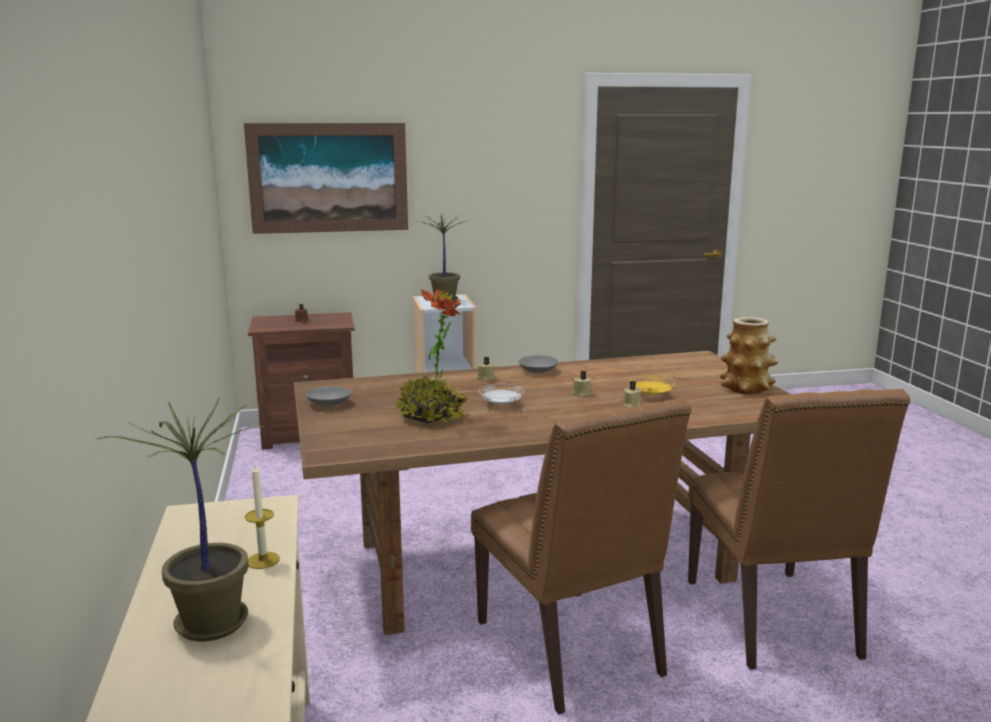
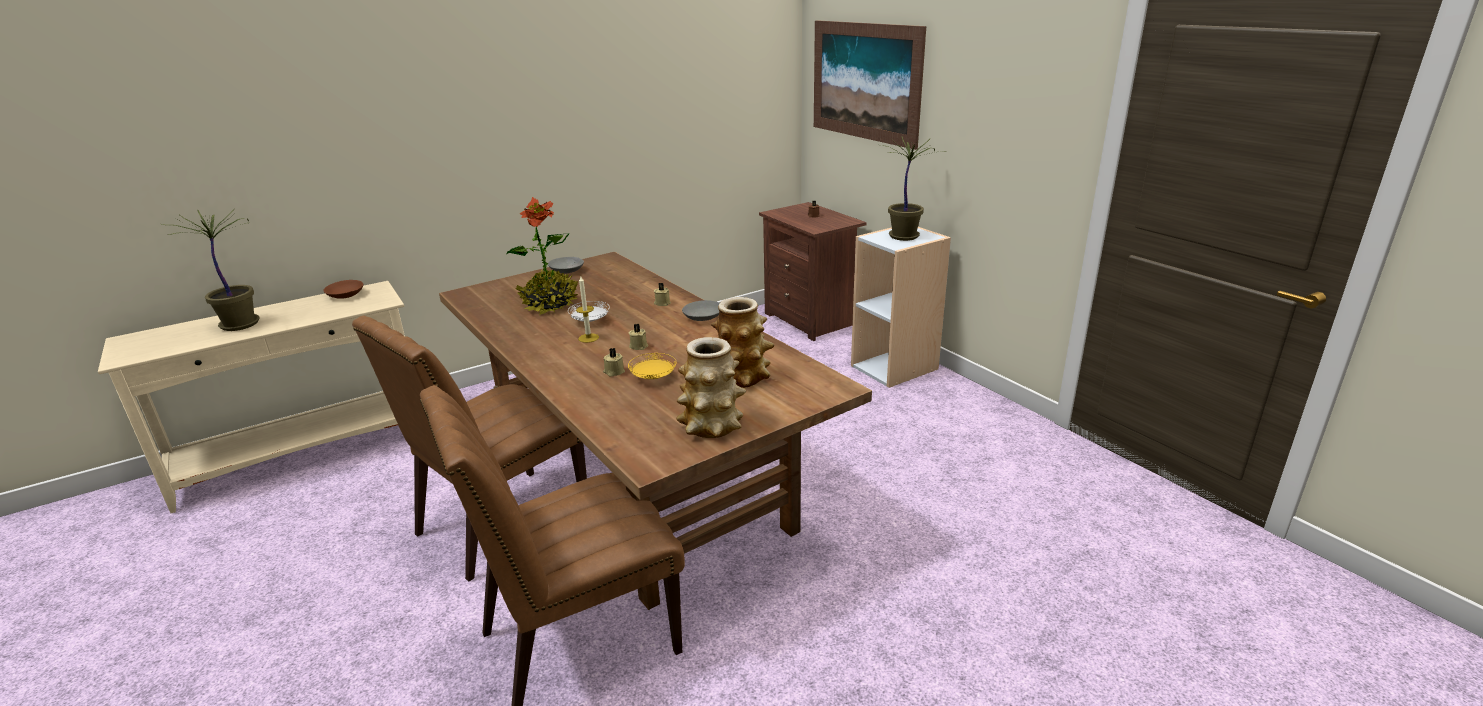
camera: 70 degrees right, 10 degrees up
candle [245,464,280,569] -> candle moved to [576,276,599,343]
none -> brown bowl [323,280,363,299]
none -> vase [711,297,774,388]

